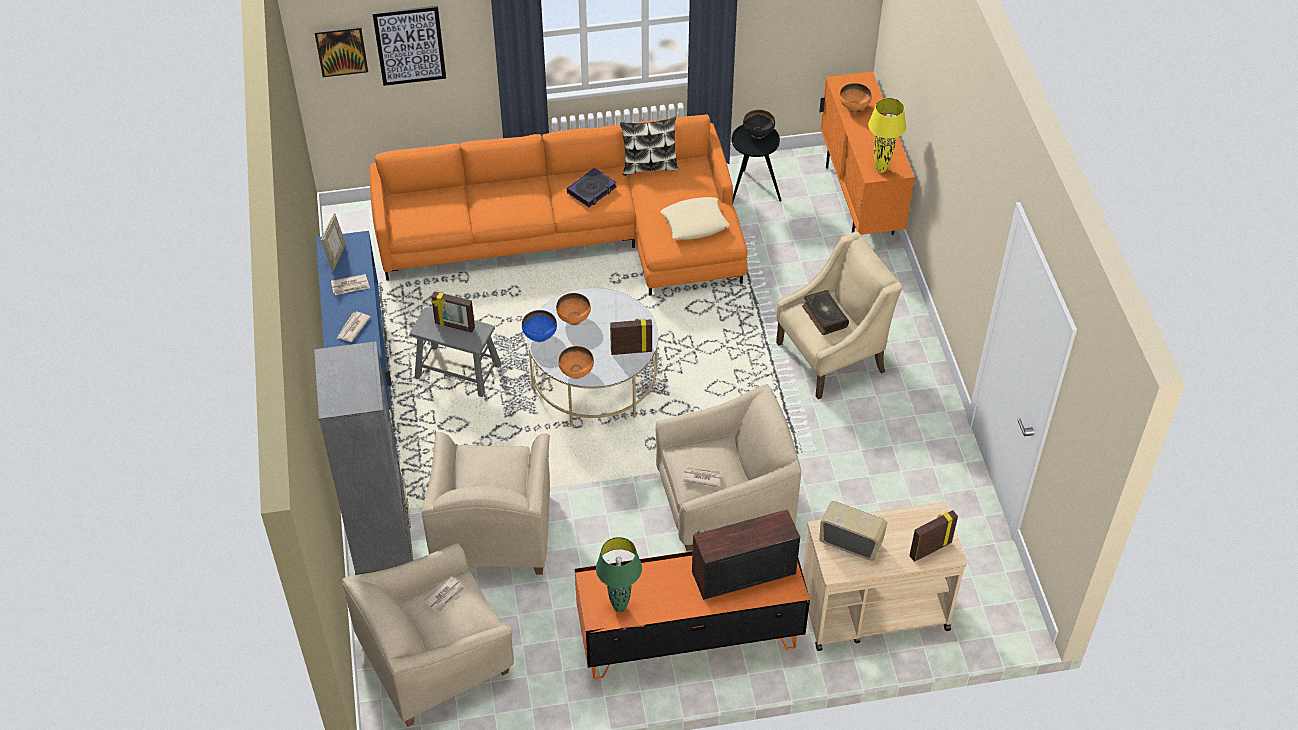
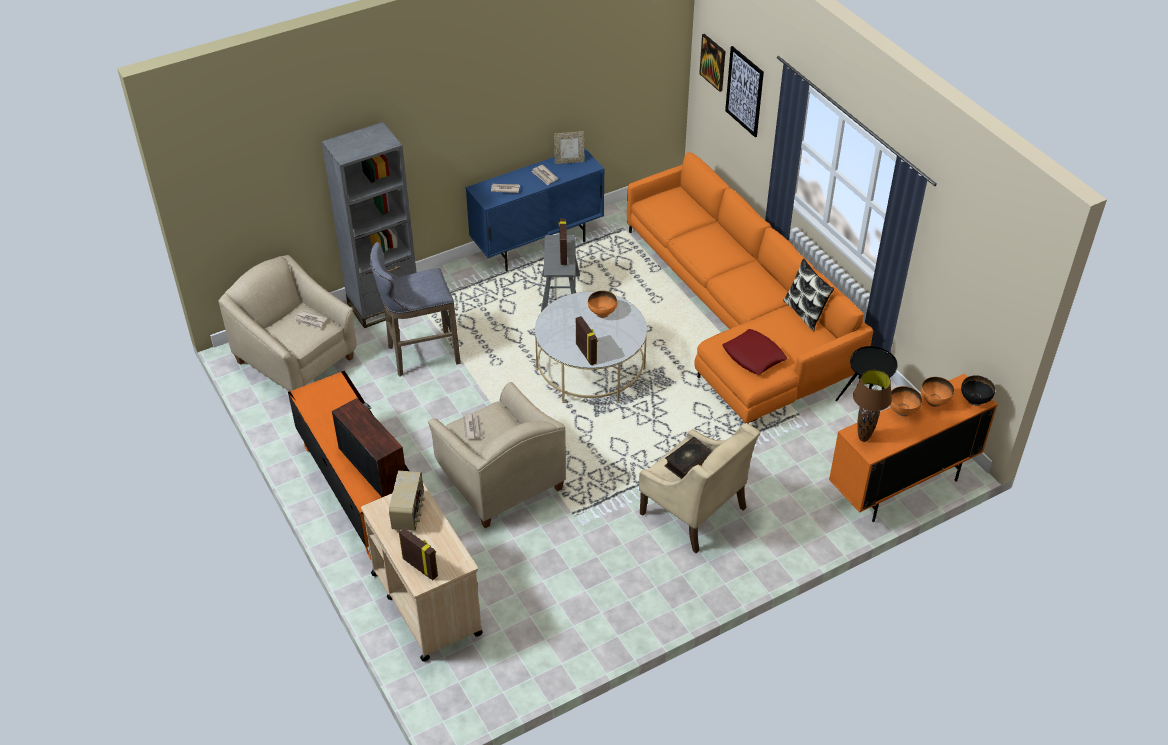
camera: 70 degrees right, 5 degrees down
beige armchair [421,432,550,575] -> grey stool [370,242,461,377]
blue bowl [522,310,557,342] -> none
orange bowl [558,346,594,379] -> orange bowl moved to [890,386,922,417]
book [567,168,617,207] -> none
green table lamp [596,537,642,612] -> none
beige pillow [661,197,730,240] -> red pillow [722,329,787,375]
black bowl [743,110,775,139] -> black bowl moved to [961,375,995,406]
yellow table lamp [868,98,906,173] -> brown table lamp [853,370,892,442]

